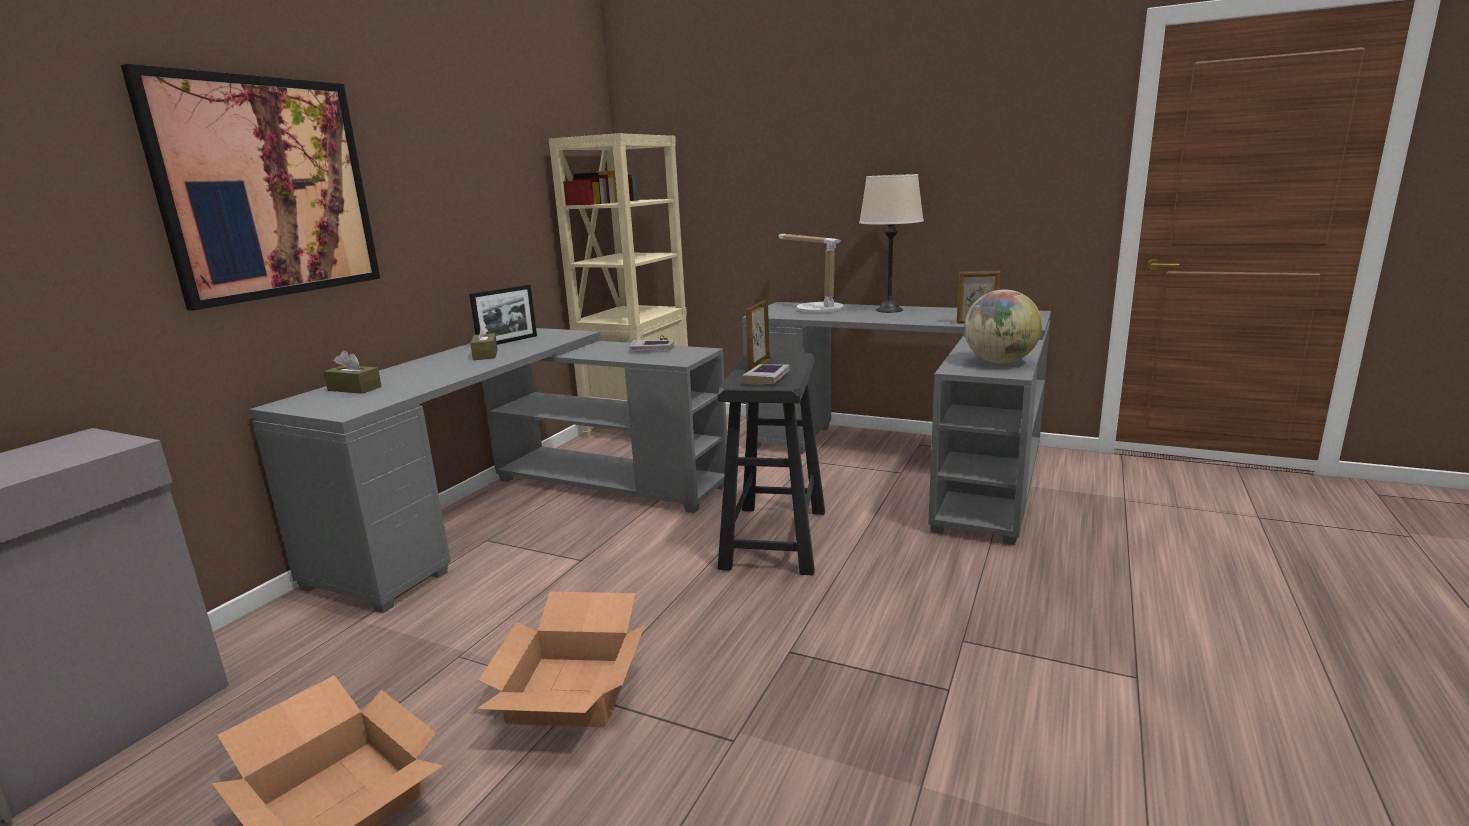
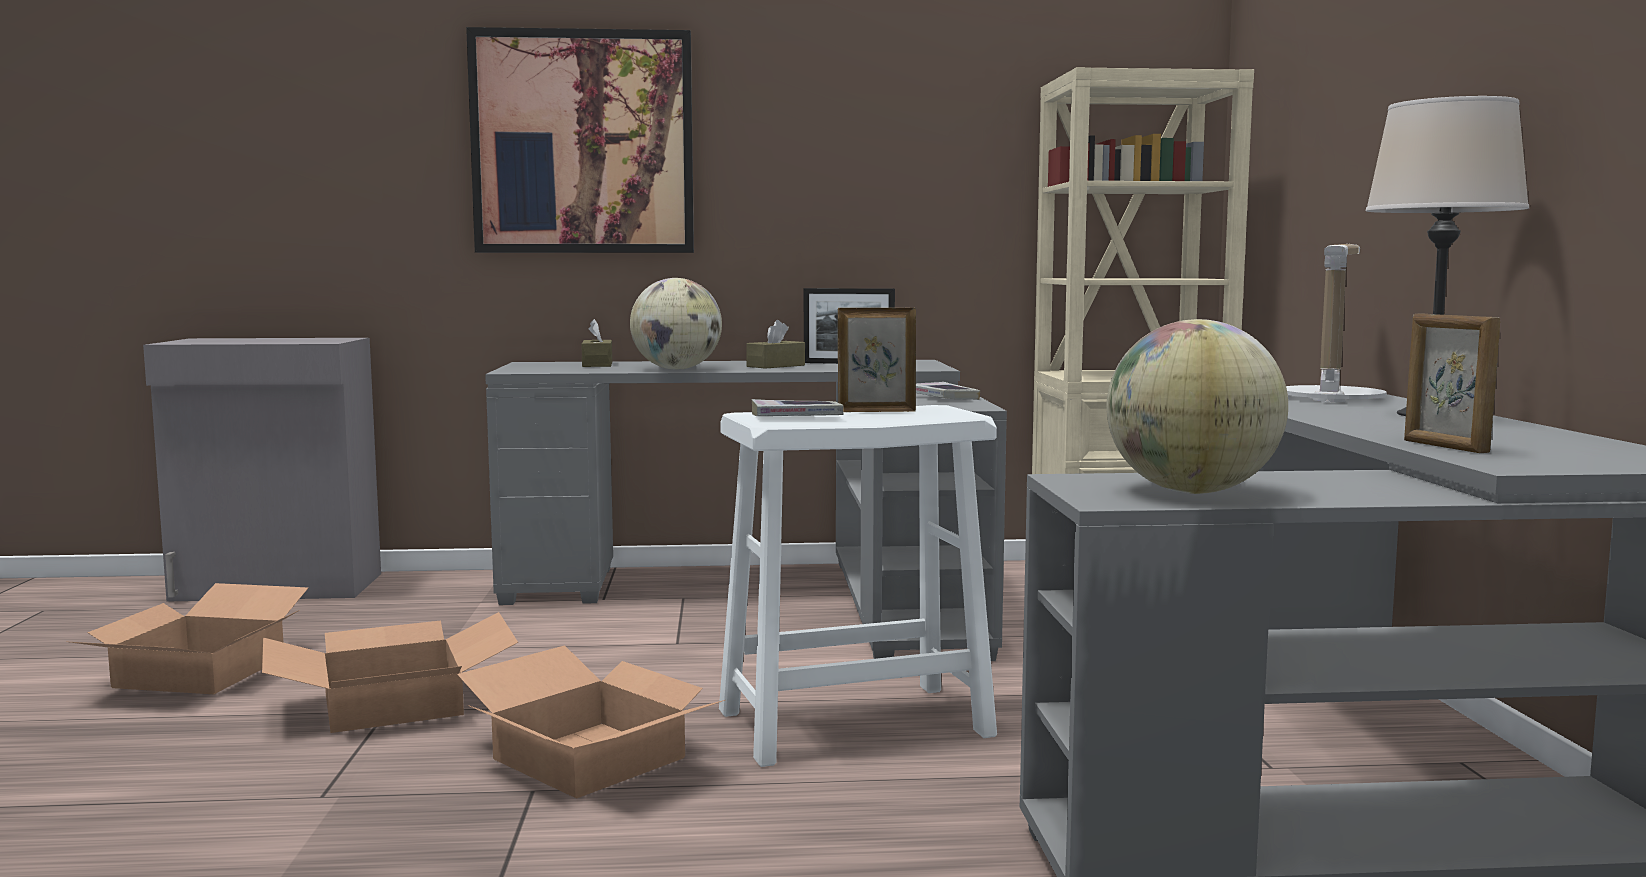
camera: 60 degrees right, 10 degrees down
black stool [718,352,825,576] -> white stool [719,405,997,767]
none -> cardboard box [457,645,725,798]
none -> globe [630,278,722,370]

